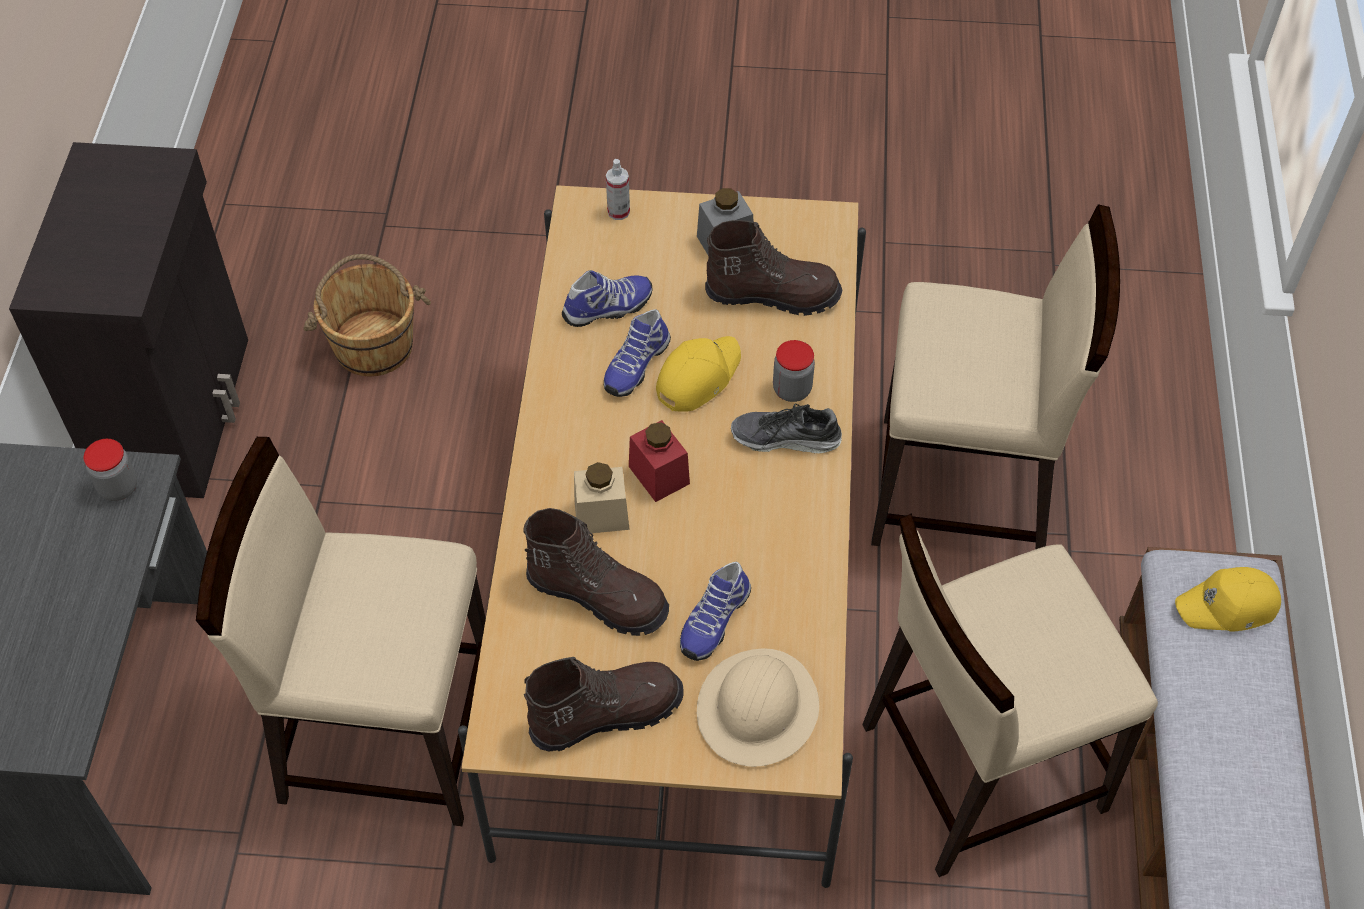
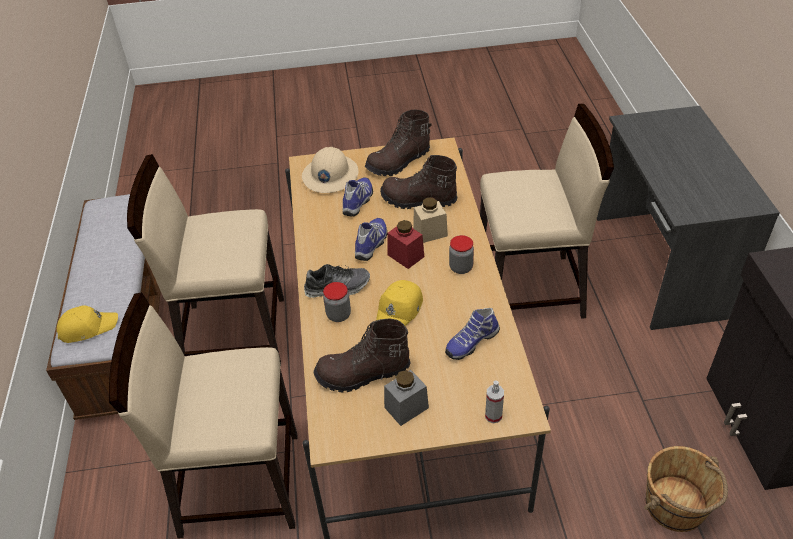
camera: 170 degrees right, 10 degrees down
jar [84,439,137,501] -> jar moved to [449,235,474,274]
shoe [604,309,671,397] -> shoe moved to [355,218,387,261]
beige chair [862,513,1158,877] -> beige chair turned 150 degrees counterclockwise [127,154,284,366]

